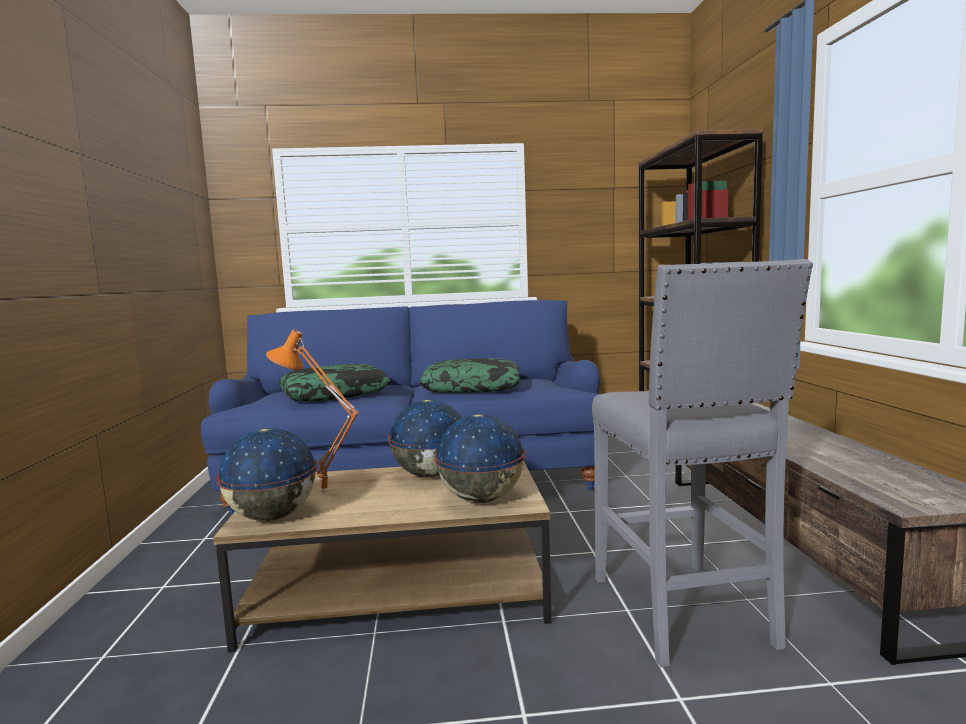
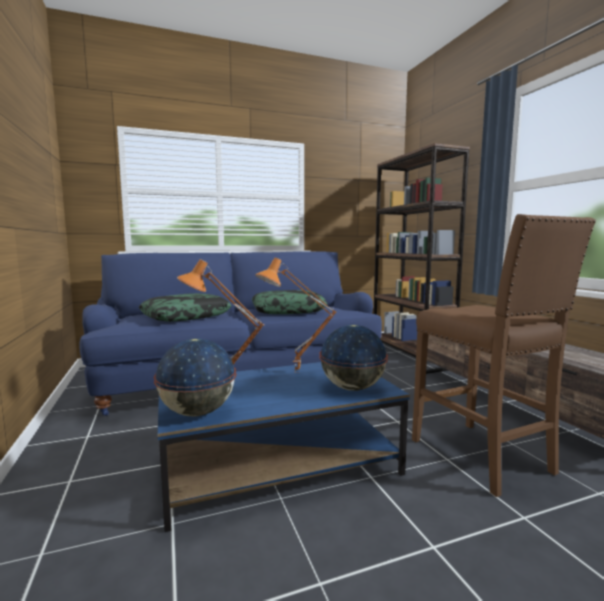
camera: 15 degrees left, 0 degrees up
brown coffee table [213,461,552,653] -> blue coffee table [158,362,410,532]
globe [388,400,461,478] -> orange table lamp [255,258,337,373]
grey stool [592,259,813,667] -> brown stool [412,214,596,497]

